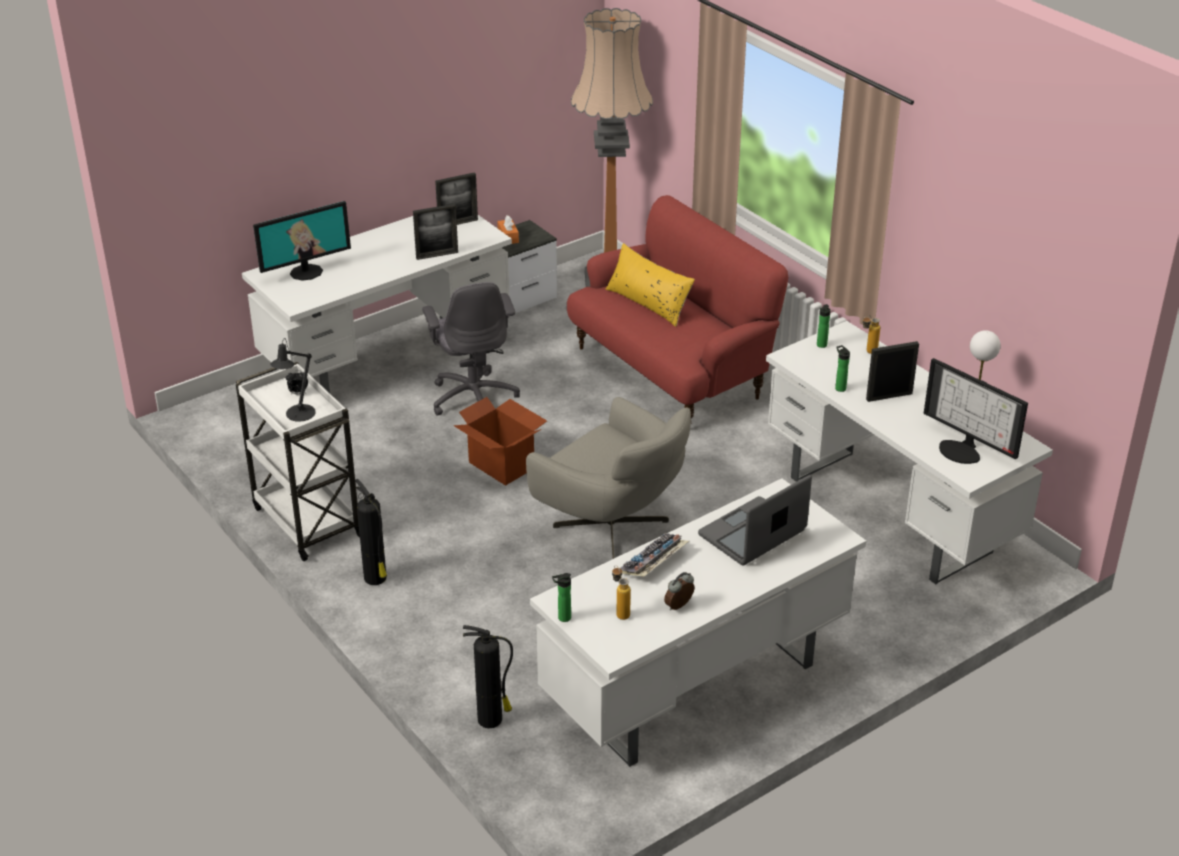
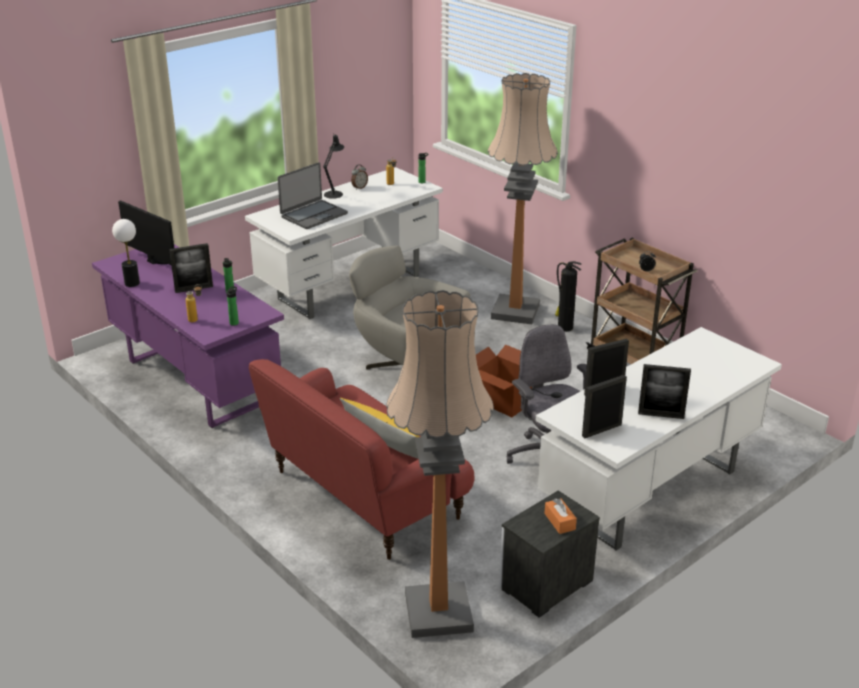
camera: 175 degrees right, 5 degrees down
white cart [236,362,360,561] -> brown cart [586,238,697,364]
monitor [253,201,351,281] -> none
black table lamp [270,338,316,422] -> black table lamp moved to [323,133,344,199]
fire extinguisher [463,625,513,728] -> none
keyboard [620,533,689,577] -> none
white desk [766,321,1053,584] -> purple desk [92,244,284,428]
none -> floor lamp [488,73,558,324]
none -> picture frame [638,364,691,419]

